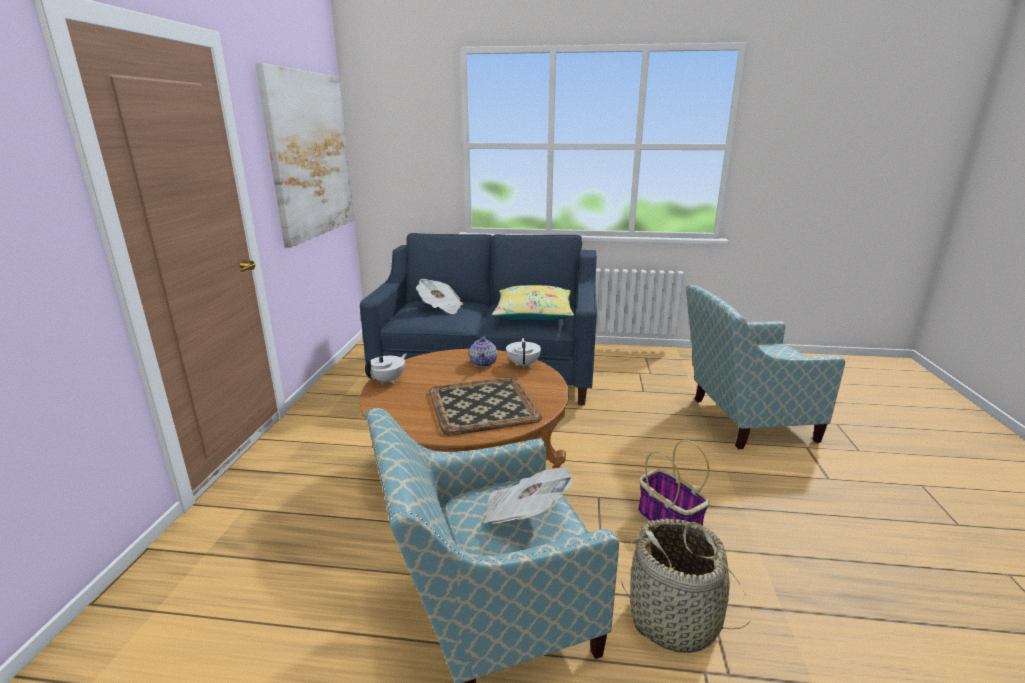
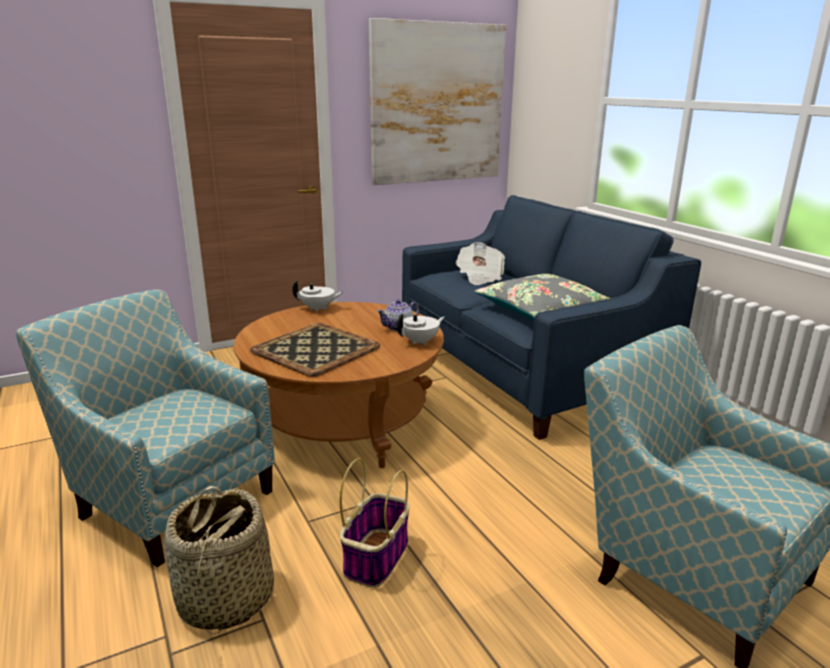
camera: 55 degrees right, 0 degrees up
newspaper [483,467,573,524] -> none
yellow pillow [492,285,574,321] -> grey pillow [474,274,609,320]

